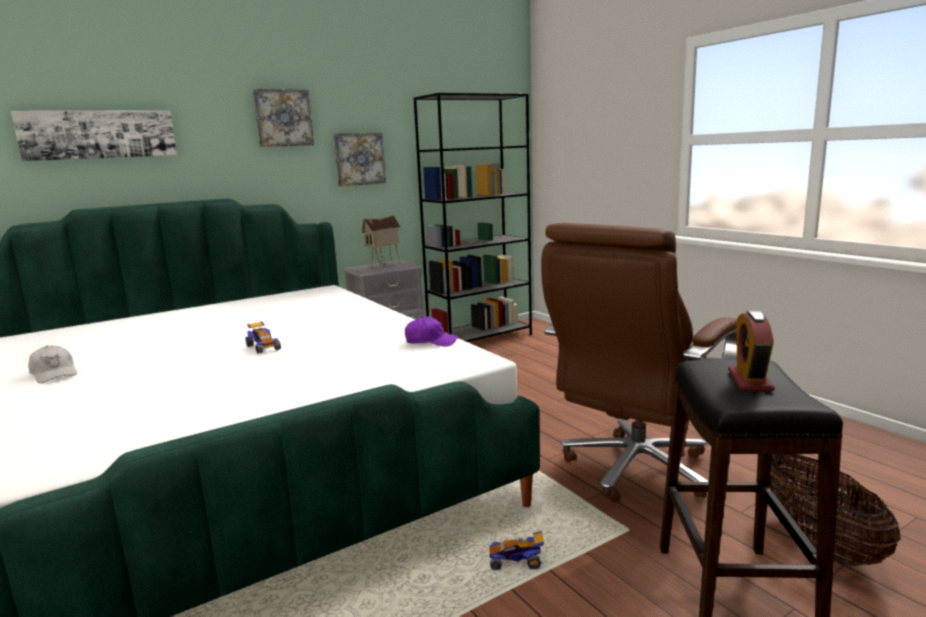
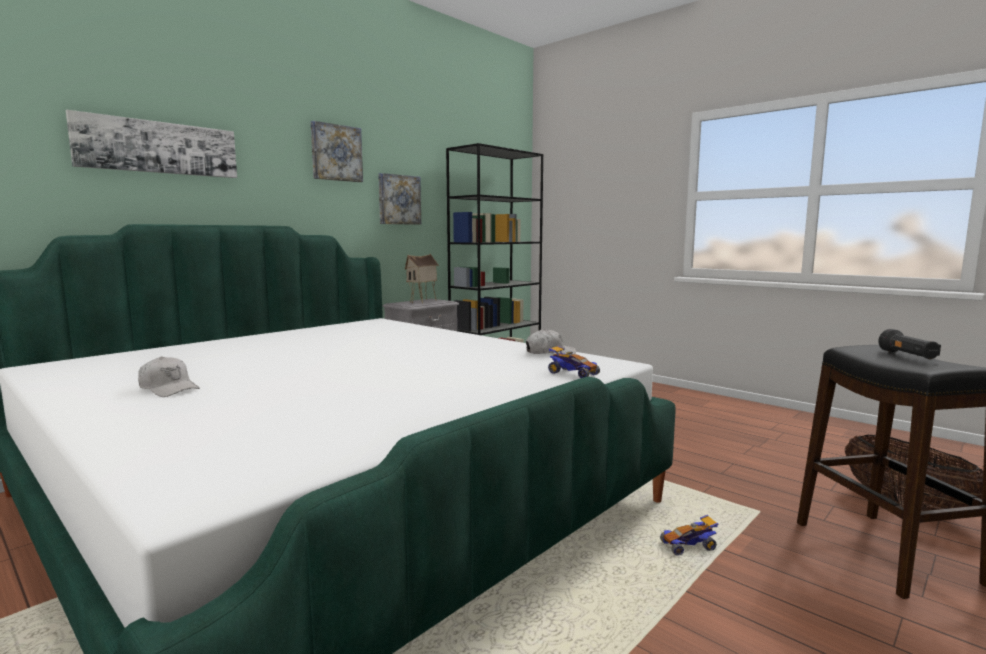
camera: 15 degrees left, 5 degrees down
toy car [245,321,281,354] -> toy car moved to [548,346,600,378]
purple cap [405,317,458,346] -> white cap [526,329,576,354]
brown office chair [541,223,737,502] -> none
alarm clock [728,311,774,391] -> black flashlight [878,329,941,359]

